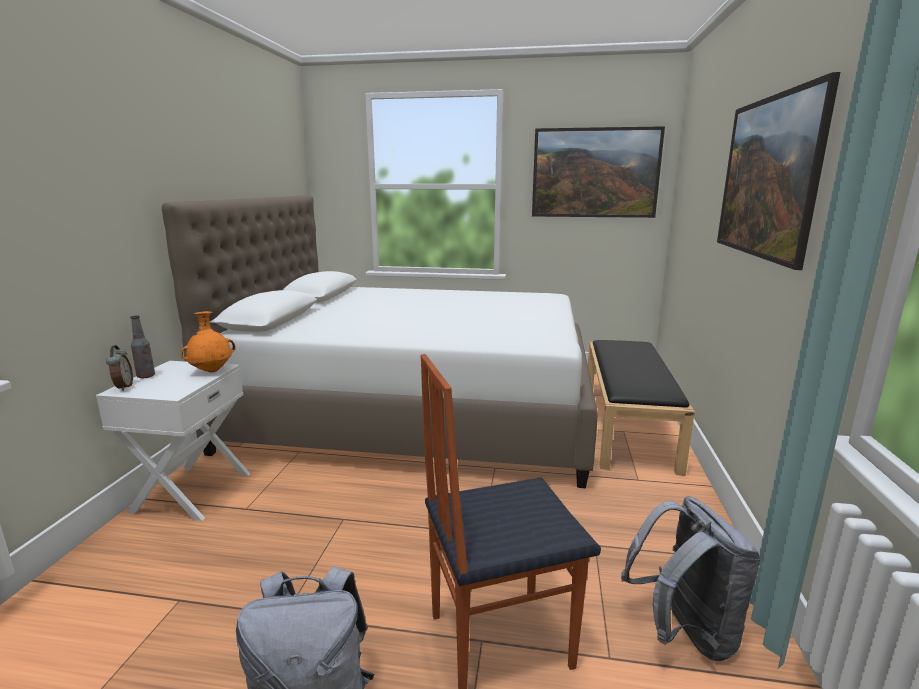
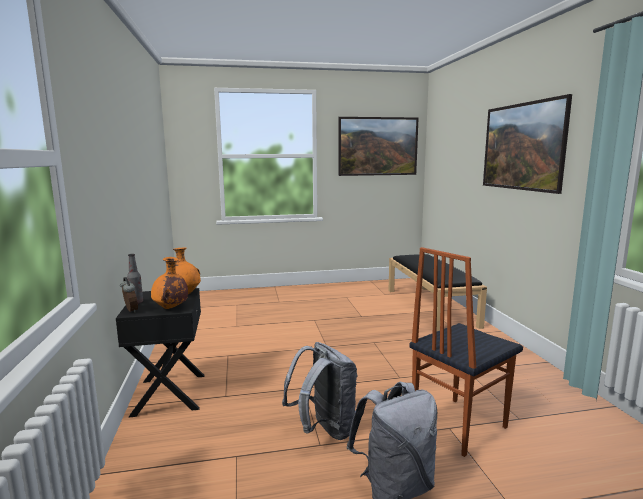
camera: 20 degrees left, 5 degrees down
white nightstand [96,361,251,521] -> black nightstand [116,288,205,418]
white bed [162,195,598,488] -> none
grey backpack [621,496,760,661] -> grey backpack moved to [282,342,358,440]
none -> orange vase [151,257,188,309]

